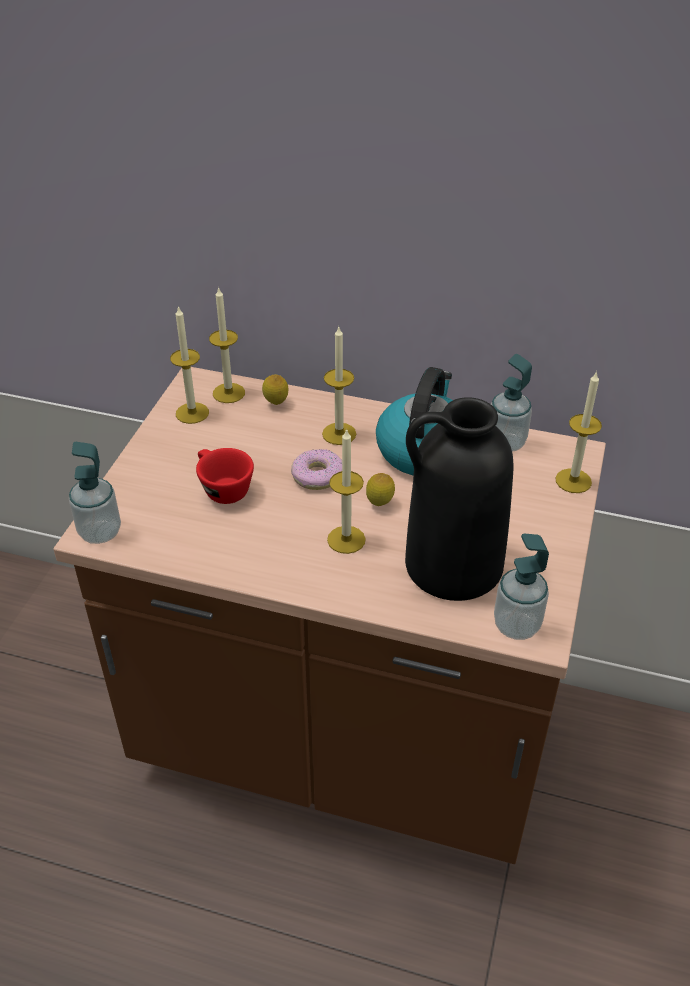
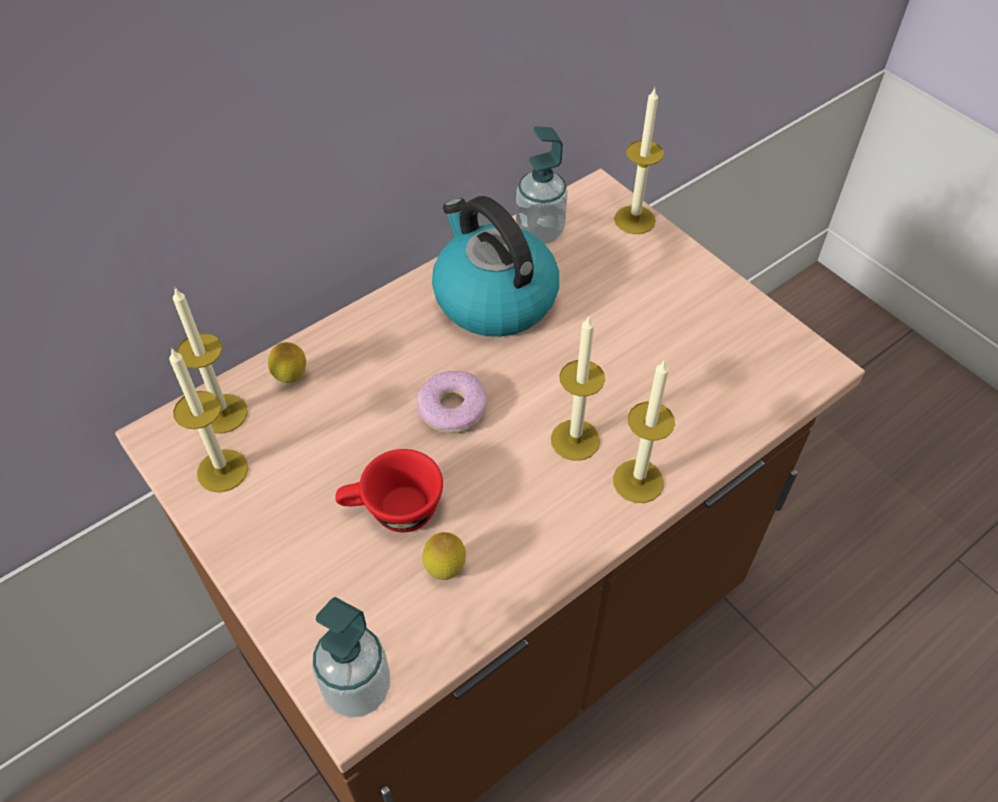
camera: 55 degrees left, 10 degrees up
candle [322,327,356,445] -> candle moved to [613,359,675,503]
lemon [366,473,395,506] -> lemon moved to [422,532,466,580]
black vase [405,397,513,601] -> none
soap dispenser [494,533,549,640] -> none

